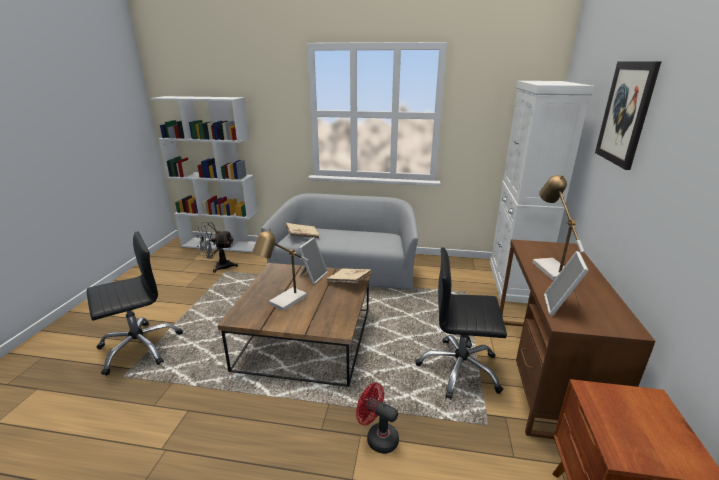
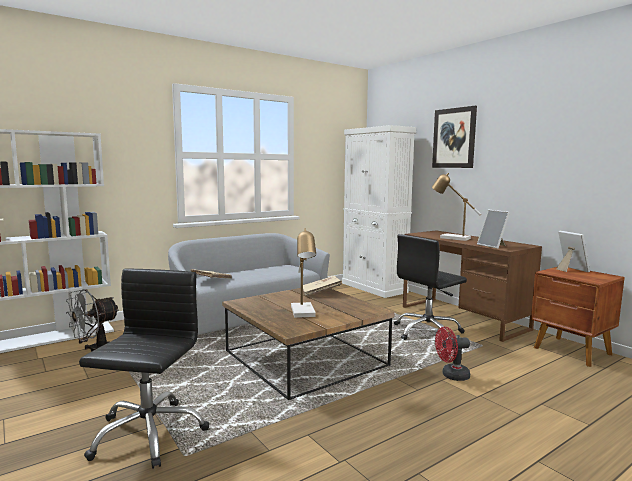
camera: 45 degrees left, 15 degrees down
picture frame [299,237,328,284] -> picture frame moved to [556,231,590,272]

